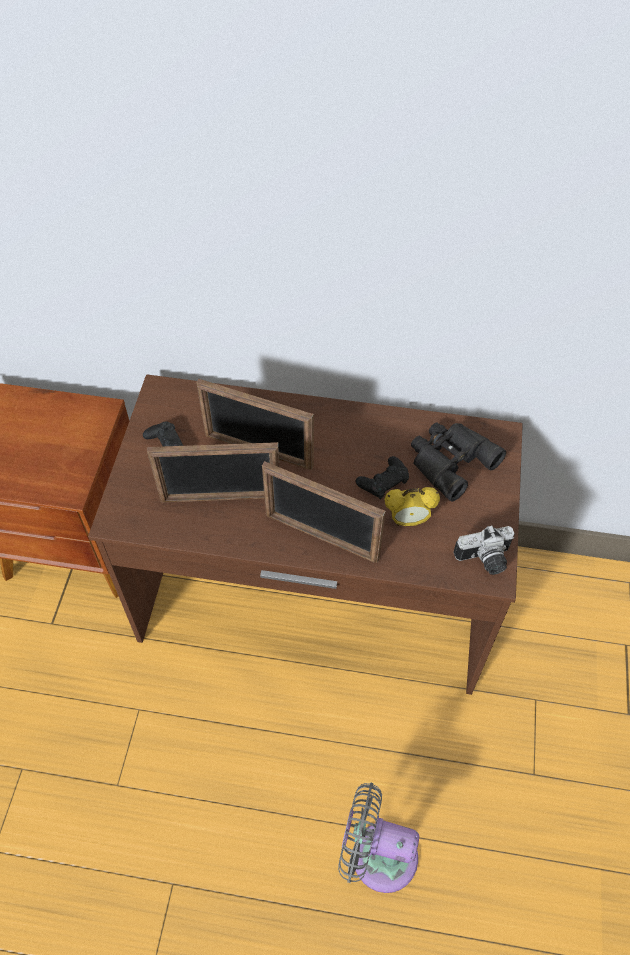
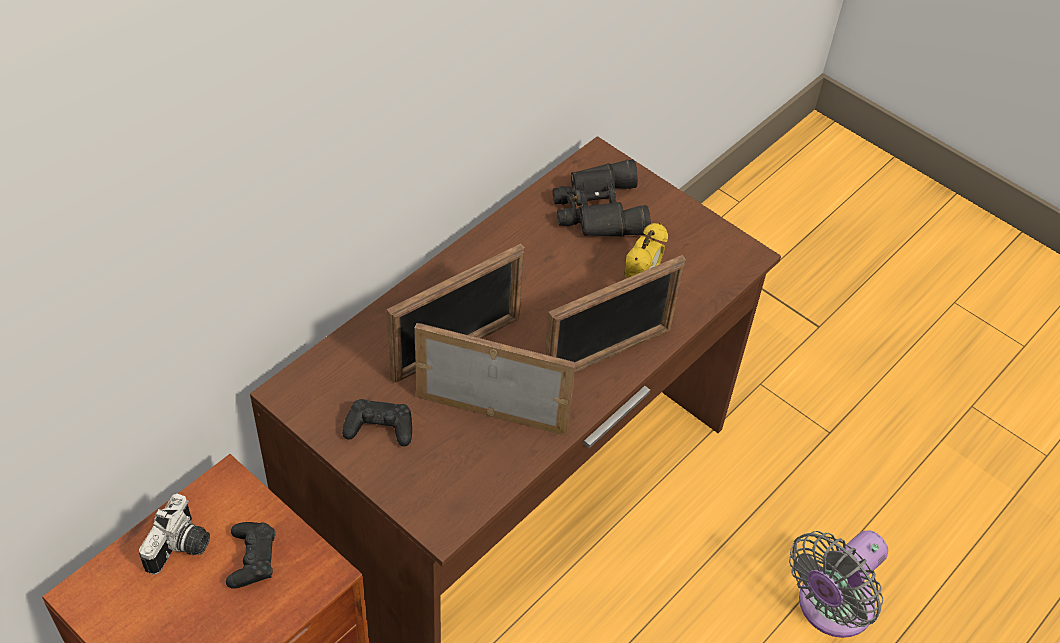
camera: 60 degrees left, 5 degrees down
picture frame [147,442,279,503] -> picture frame turned 105 degrees counterclockwise [414,323,576,436]
black game controller [356,456,409,499] -> black game controller moved to [226,522,275,589]
camera [453,525,515,575] -> camera moved to [139,494,210,575]

